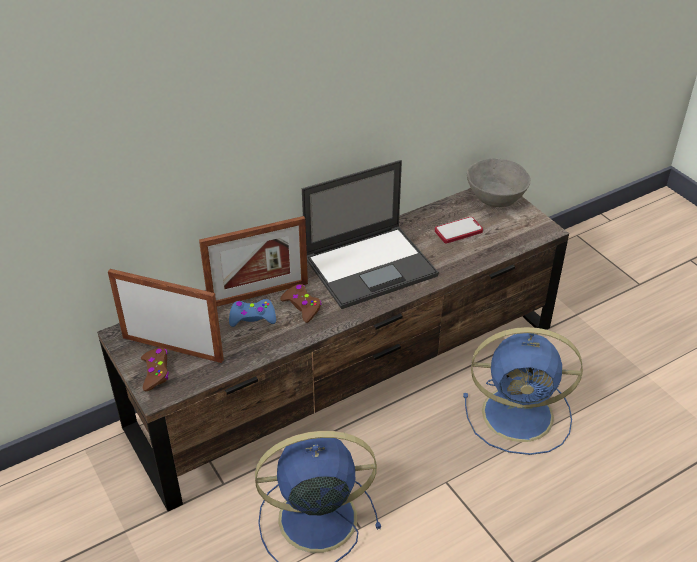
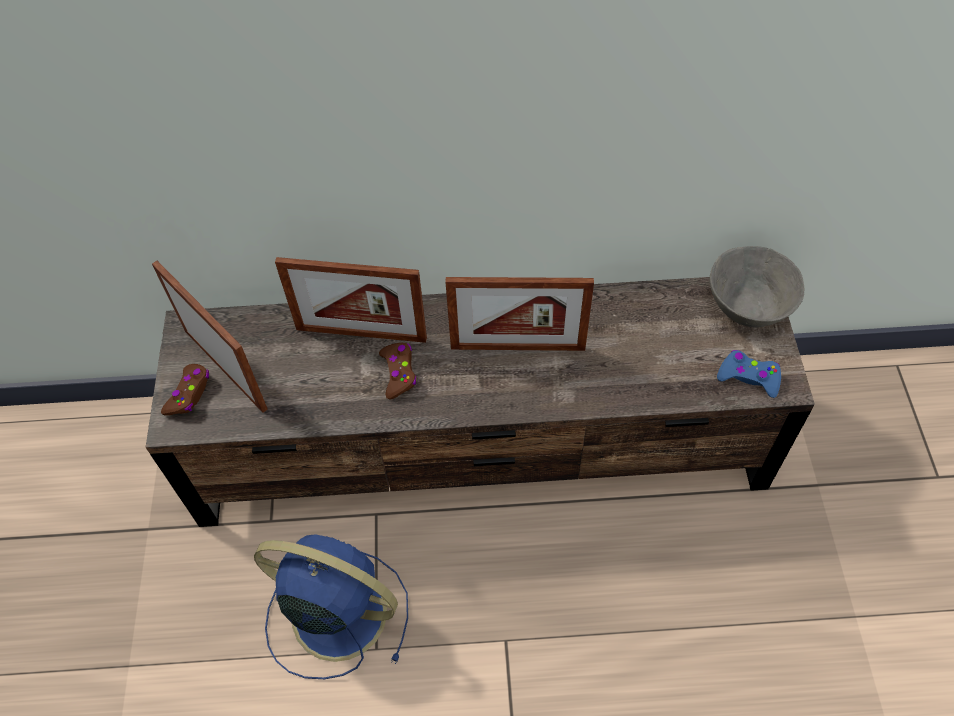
camera: 30 degrees right, 15 degrees up
blue game controller [229,299,276,327] -> blue game controller moved to [717,350,781,398]
laptop [302,160,439,309] -> picture frame [445,277,594,351]
phone [435,217,483,243] -> none
blue fan [463,327,583,455] -> none

